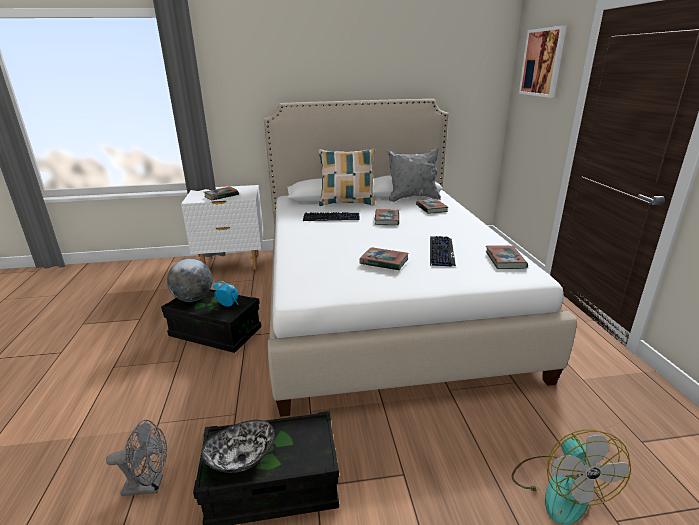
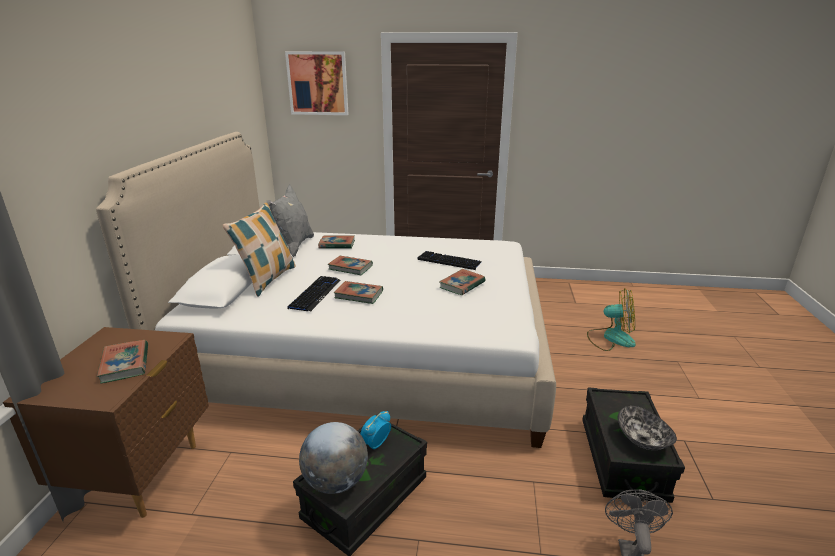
camera: 75 degrees left, 0 degrees up
white nightstand [181,185,263,270] -> brown nightstand [3,327,209,518]
book [486,245,528,269] -> book moved to [334,281,383,304]

